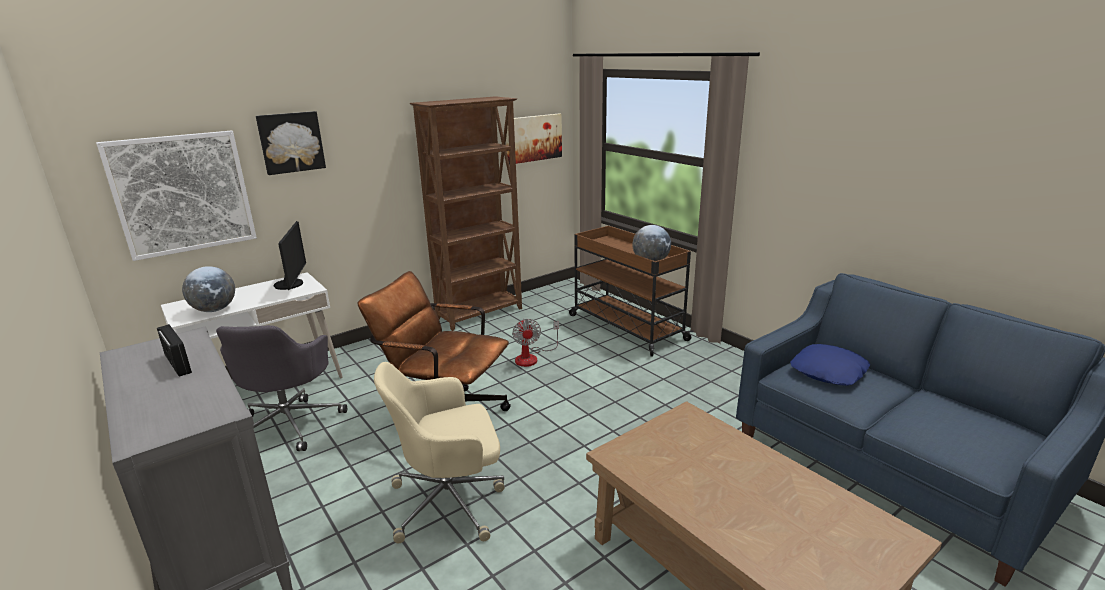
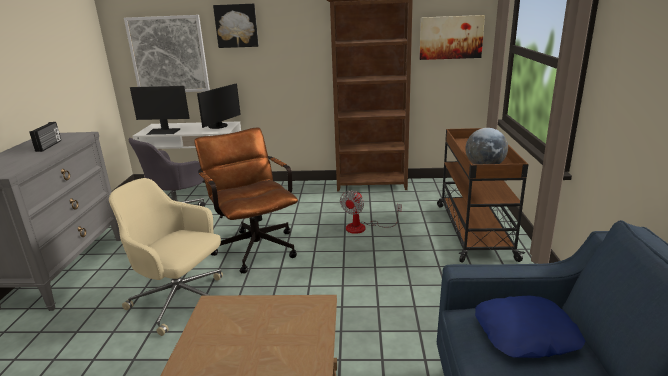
camera: 40 degrees right, 0 degrees up
globe [182,266,235,312] -> monitor [130,86,190,135]

